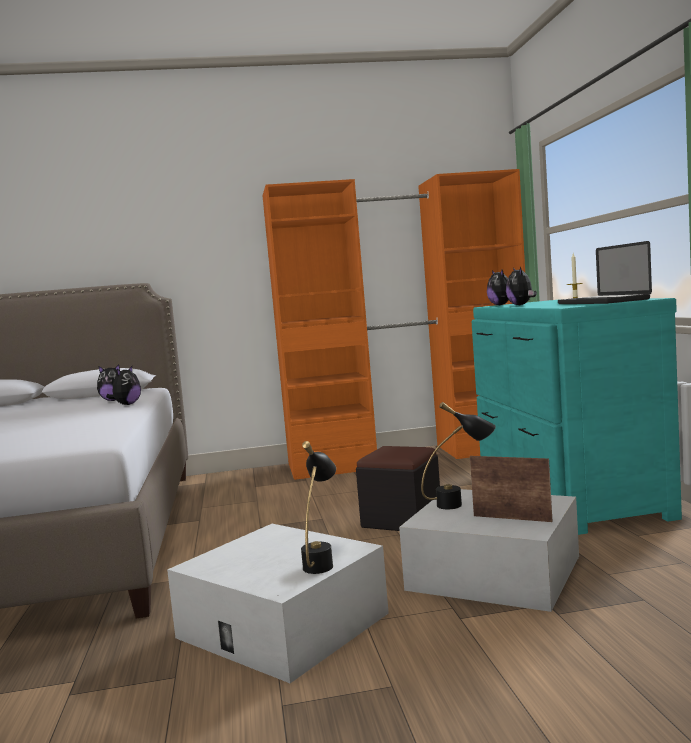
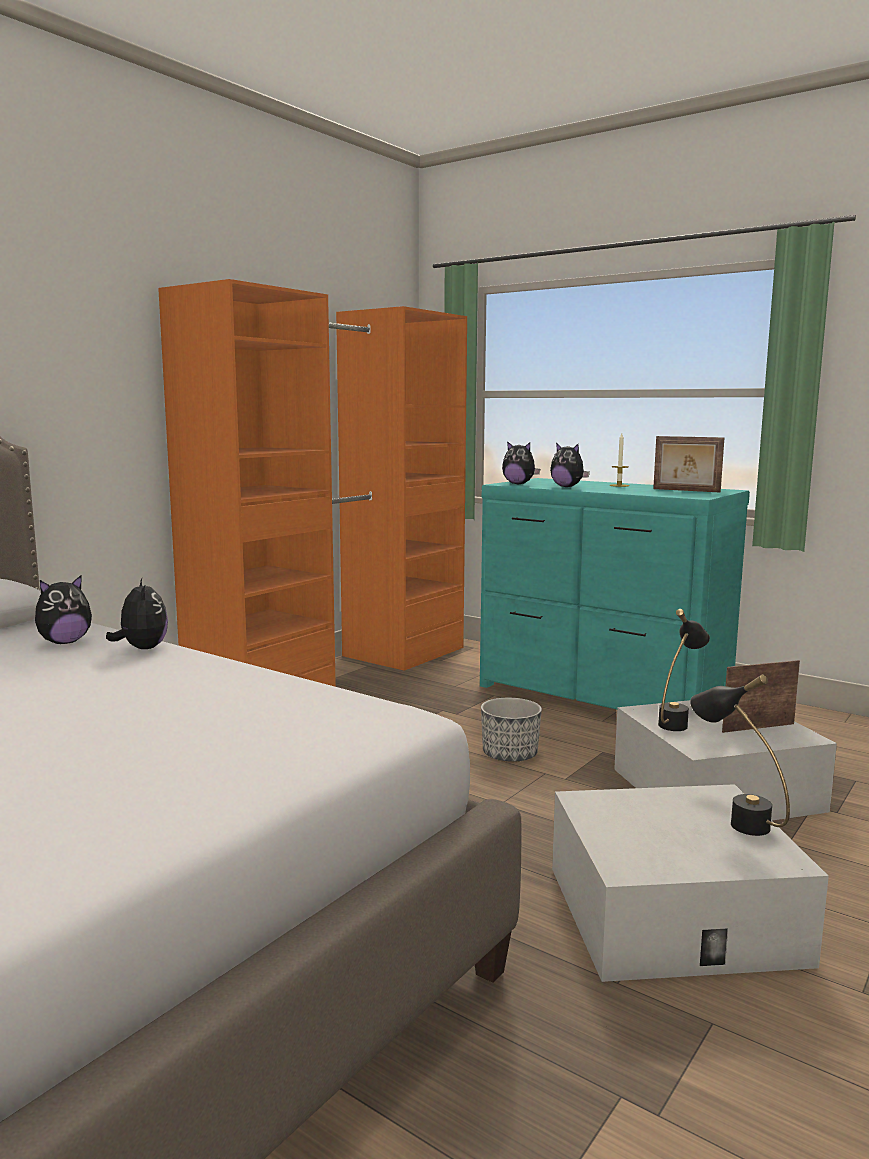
camera: 45 degrees left, 5 degrees up
black ottoman [356,446,440,531] -> planter [481,698,542,762]
laptop [558,241,652,304] -> picture frame [653,436,725,493]

